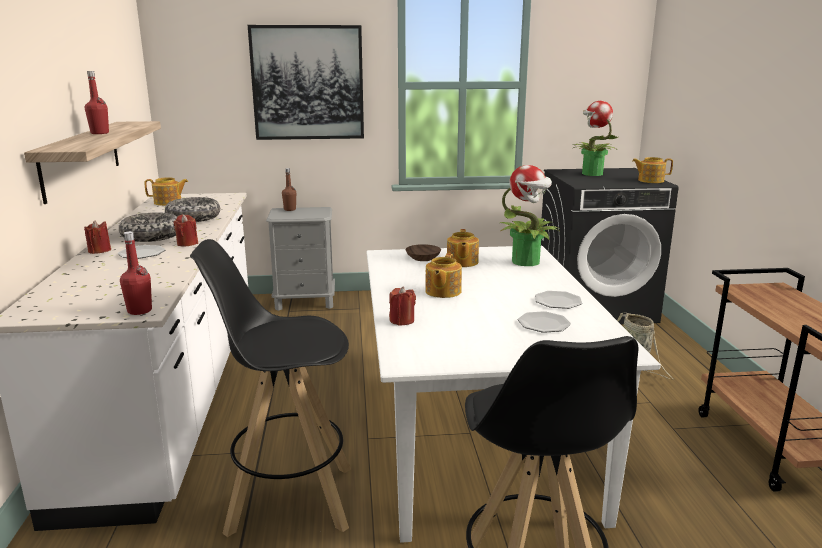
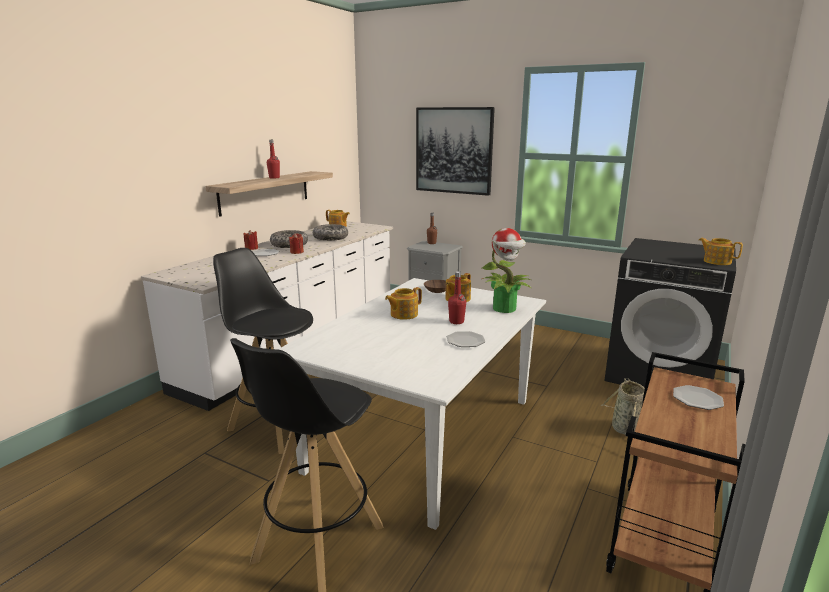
camera: 35 degrees right, 0 degrees up
red bottle [120,231,152,315] -> red bottle moved to [448,271,466,324]
red candle [389,286,416,325] -> none
plate [518,311,571,333] -> plate moved to [673,385,724,410]
potted plant [573,101,618,176] -> none

